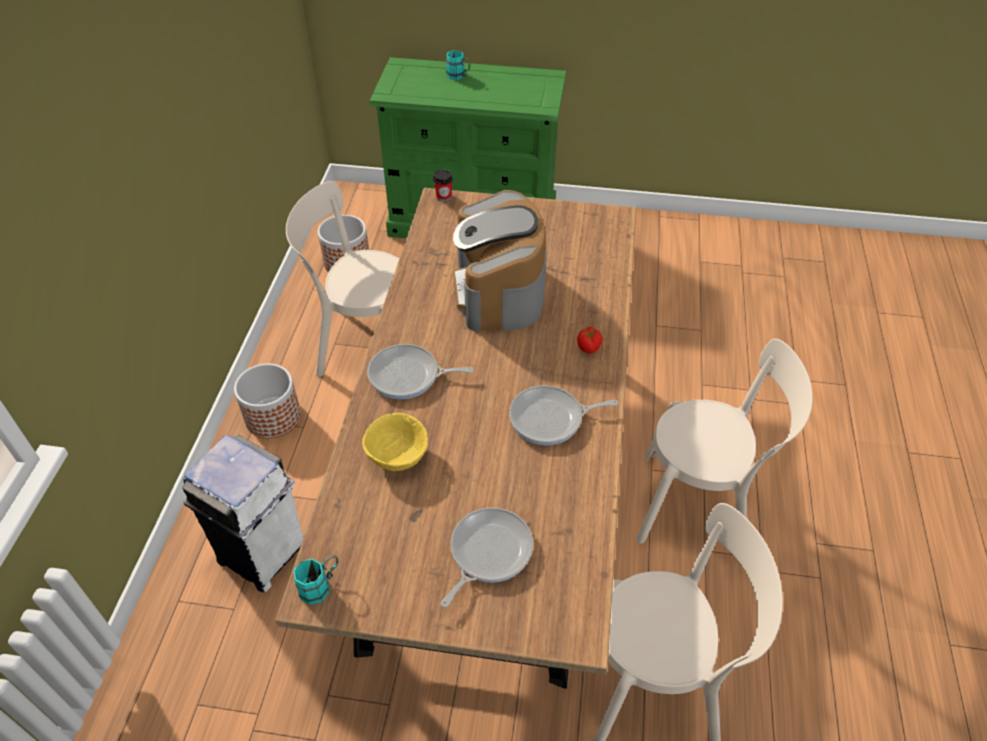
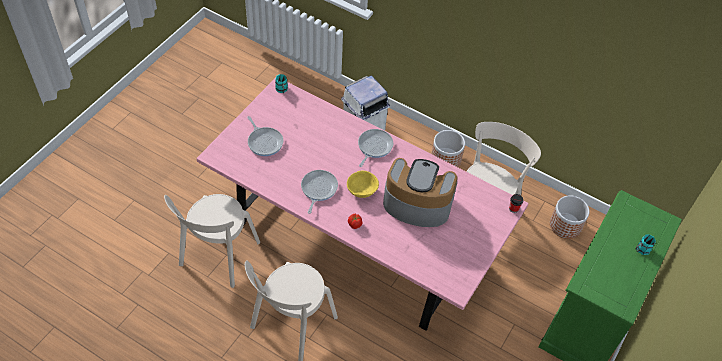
camera: 110 degrees right, 5 degrees up
brown dining table [275,188,636,689] -> pink dining table [197,78,529,331]
yellow bowl [362,413,428,471] -> yellow bowl moved to [347,171,379,198]

